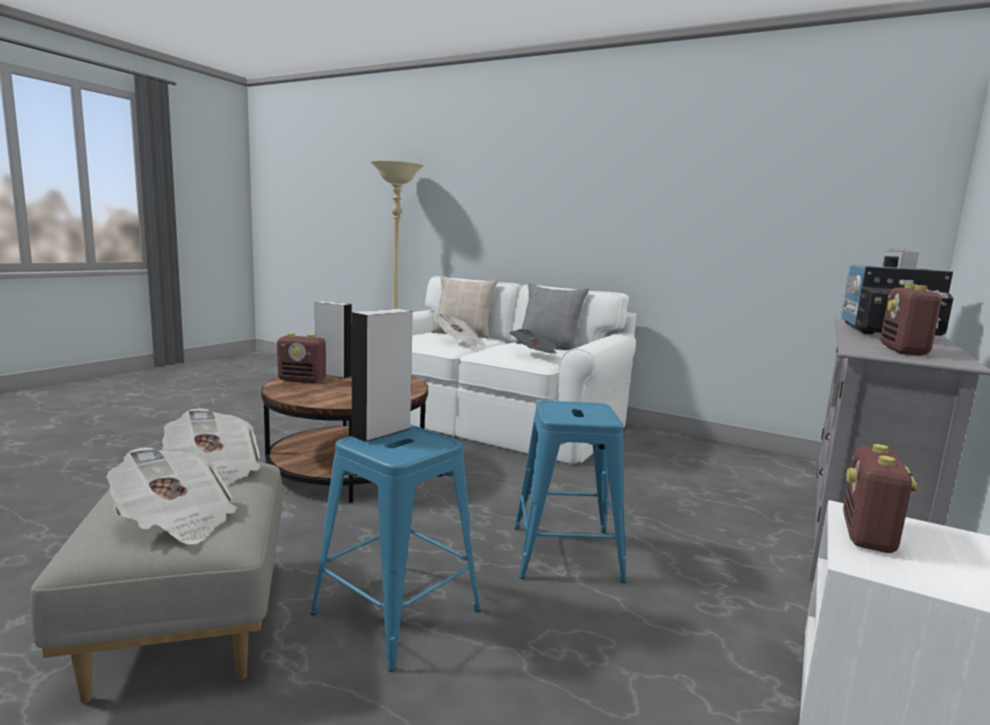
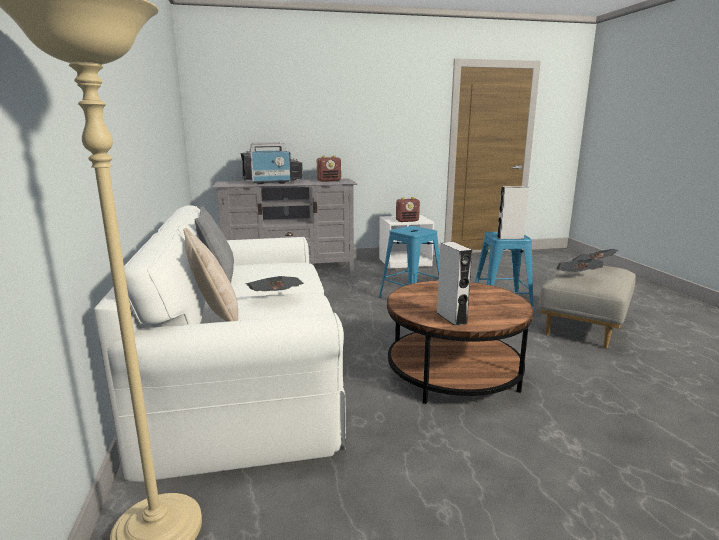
camera: 130 degrees left, 5 degrees up
radio [277,333,326,383] -> none
newspaper [509,329,558,354] -> none

